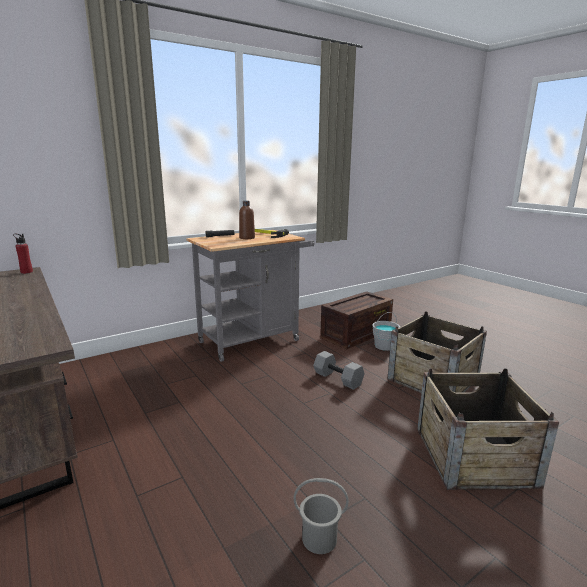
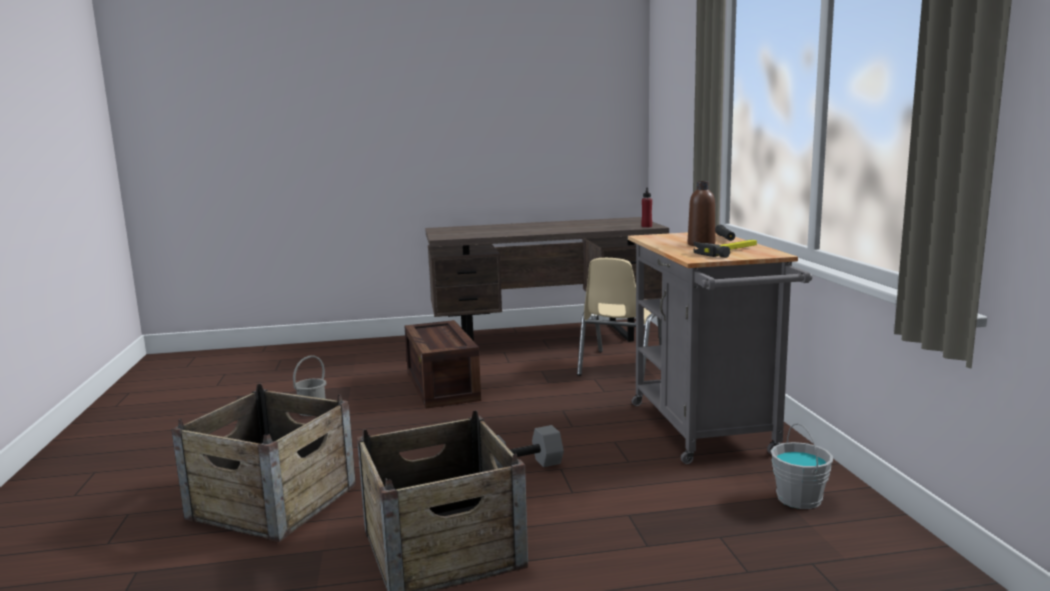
camera: 115 degrees right, 5 degrees down
crate [320,291,393,349] -> crate moved to [404,320,481,408]
grey bucket [372,312,400,351] -> grey bucket moved to [771,423,833,509]
none -> beige chair [577,258,662,381]

